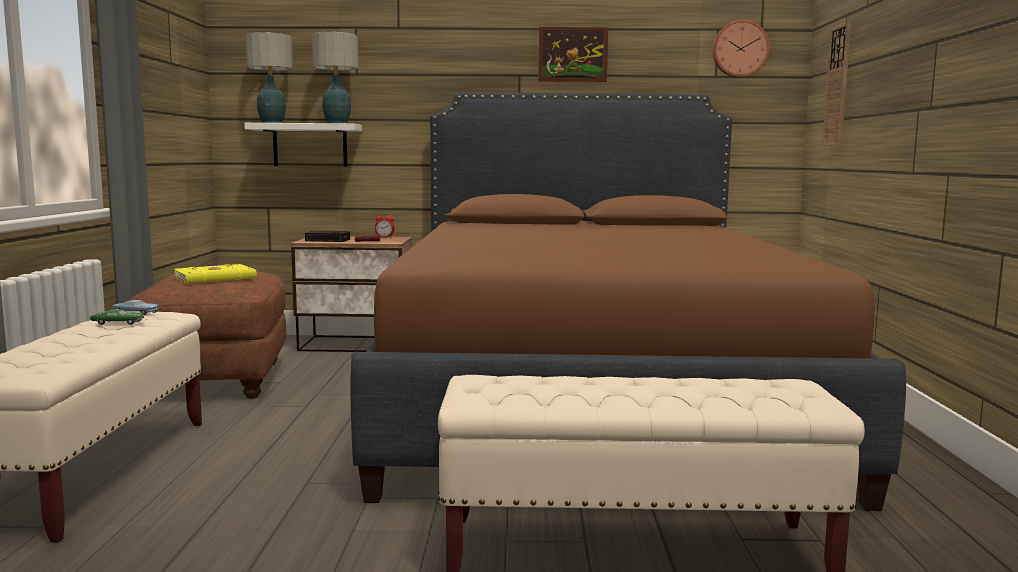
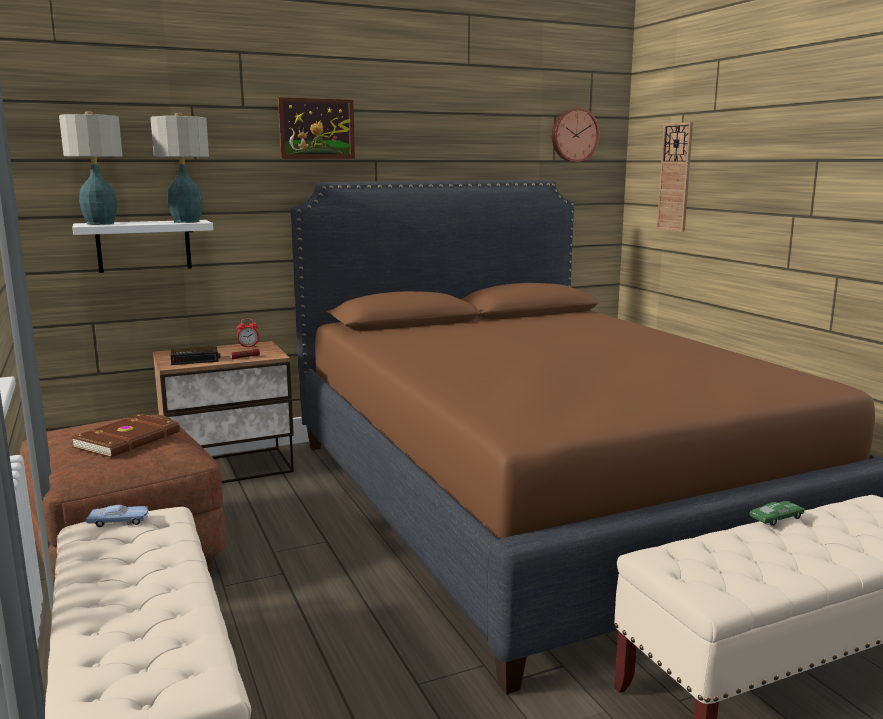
camera: 25 degrees left, 5 degrees up
green toy car [90,309,144,325] -> green toy car moved to [749,501,805,526]
yellow book [173,264,257,284] -> brown book [71,414,180,458]
picture [538,27,608,82] -> picture moved to [278,97,355,159]

